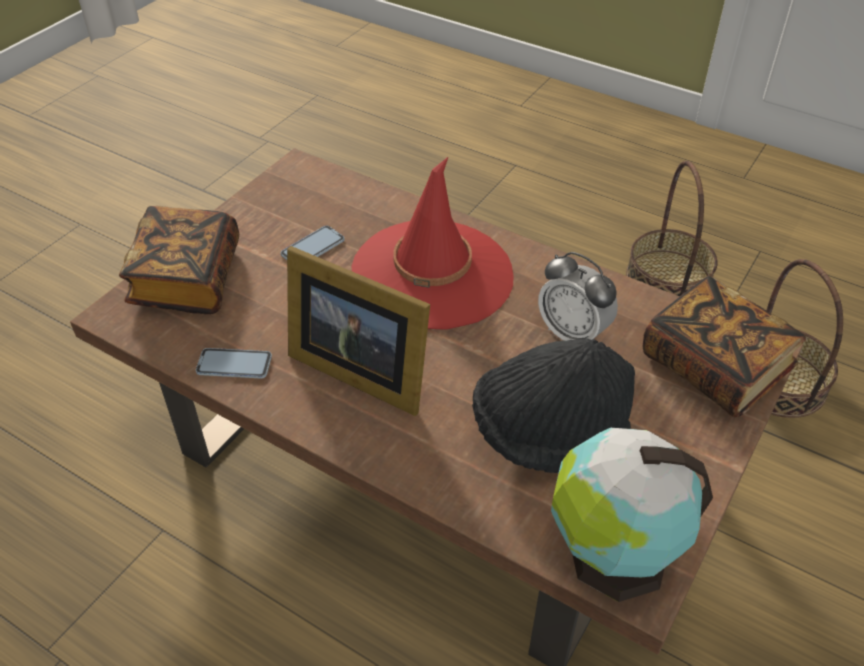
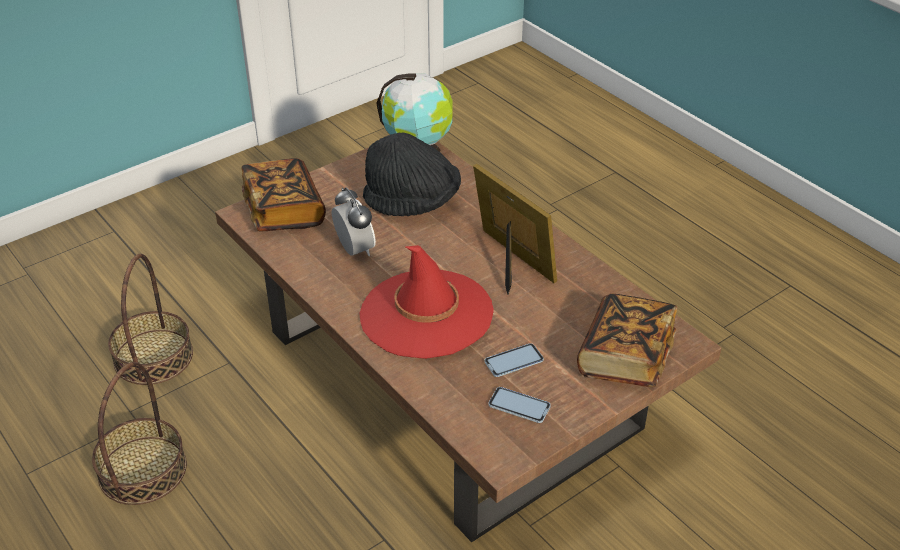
camera: 160 degrees left, 5 degrees down
phone [196,348,272,379] -> phone moved to [489,387,551,423]

